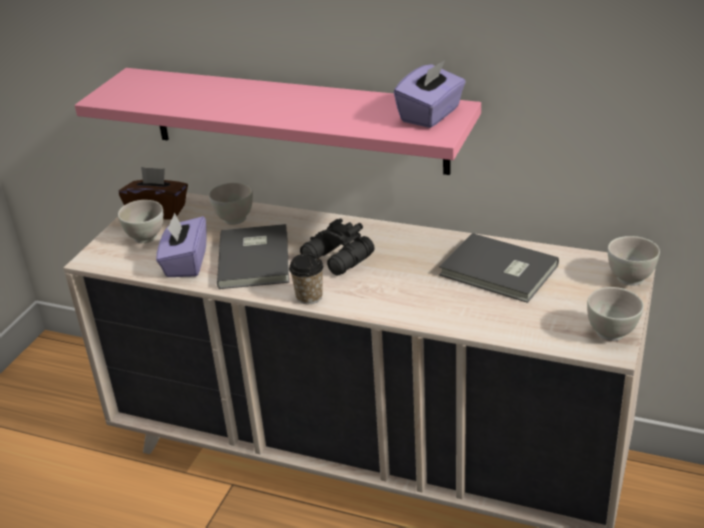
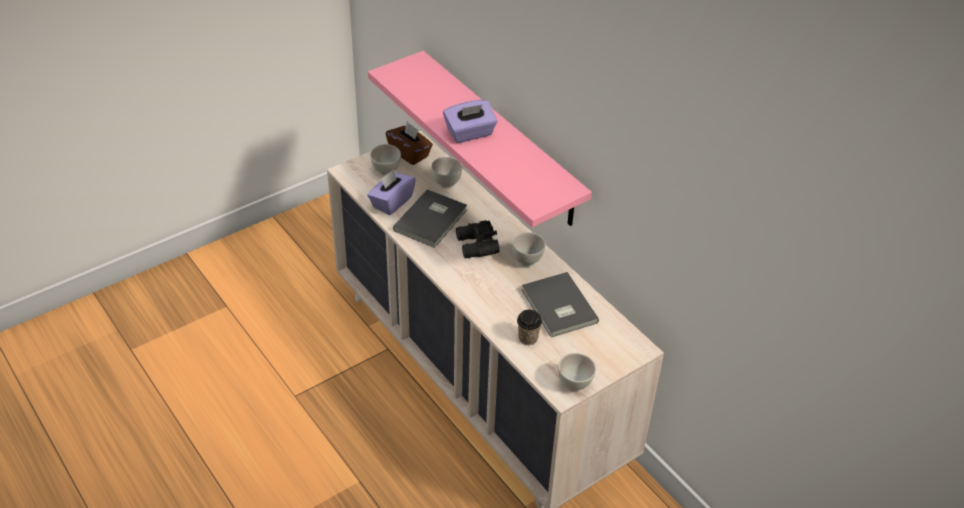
camera: 30 degrees right, 10 degrees up
cup [289,253,324,304] -> cup moved to [517,309,542,345]
purple tissue box [394,60,466,128] -> purple tissue box moved to [443,100,497,143]
white bowl [608,236,660,285] -> white bowl moved to [512,232,545,267]

